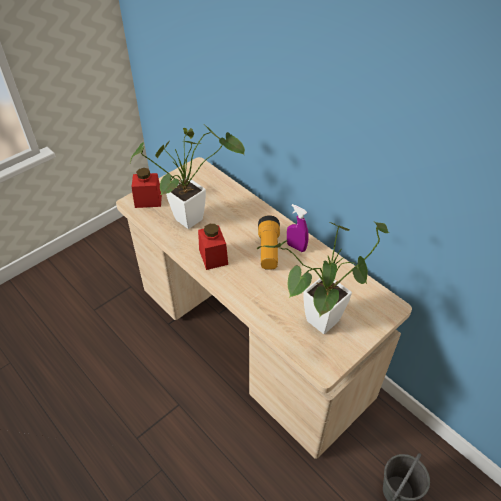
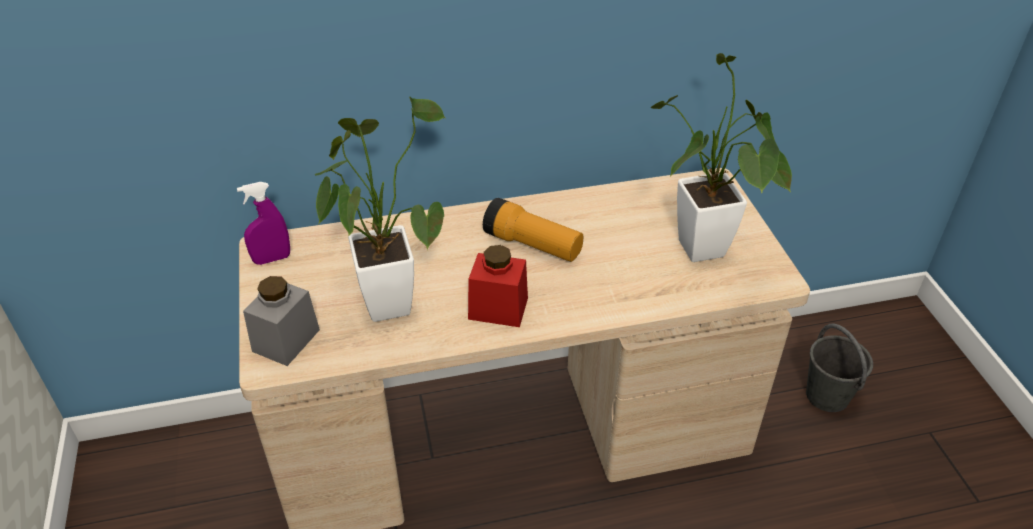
camera: 60 degrees left, 5 degrees down
red jar [132,168,162,208] -> grey jar [243,276,320,366]
purple spray bottle [287,204,309,252] -> purple spray bottle moved to [237,182,290,265]

